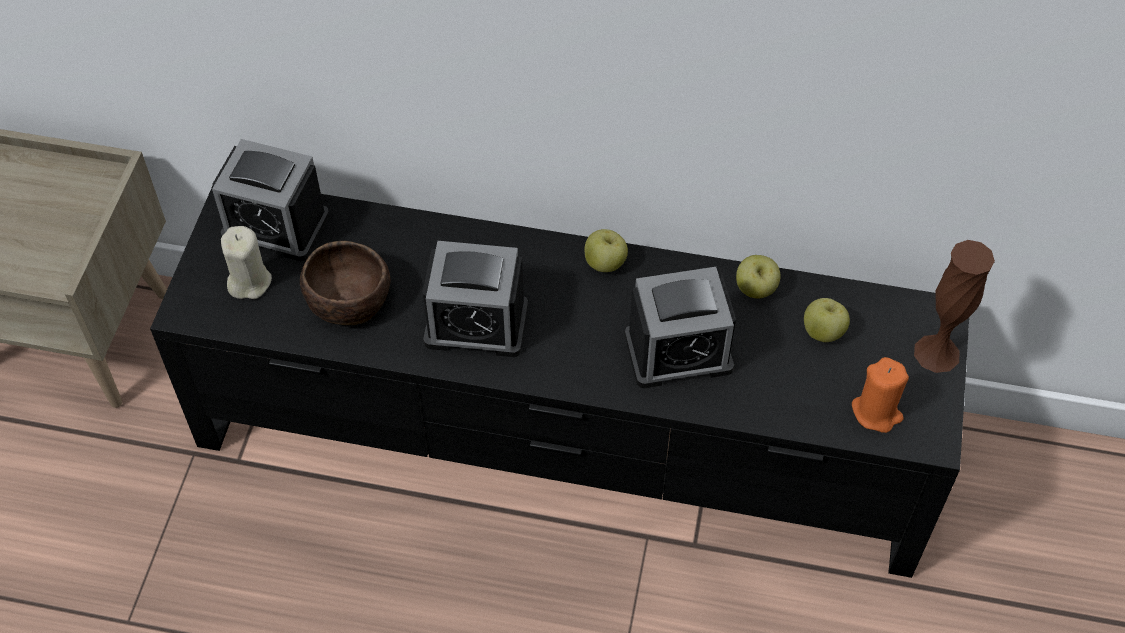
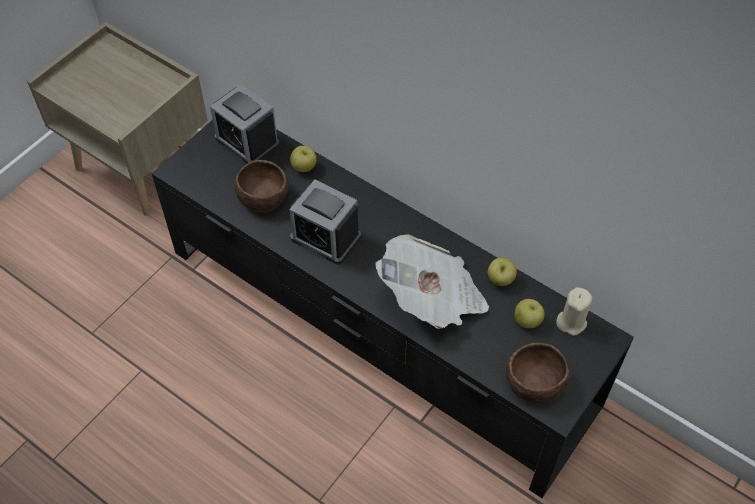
camera: 25 degrees right, 0 degrees up
beige candle [221,226,272,299] -> beige candle moved to [556,287,592,336]
apple [584,229,628,272] -> apple moved to [290,146,317,172]
alarm clock [625,267,736,388] -> newspaper [375,234,489,329]
orange candle [852,357,909,433] -> brown bowl [506,343,570,403]
brown vase [914,240,995,373] -> none

